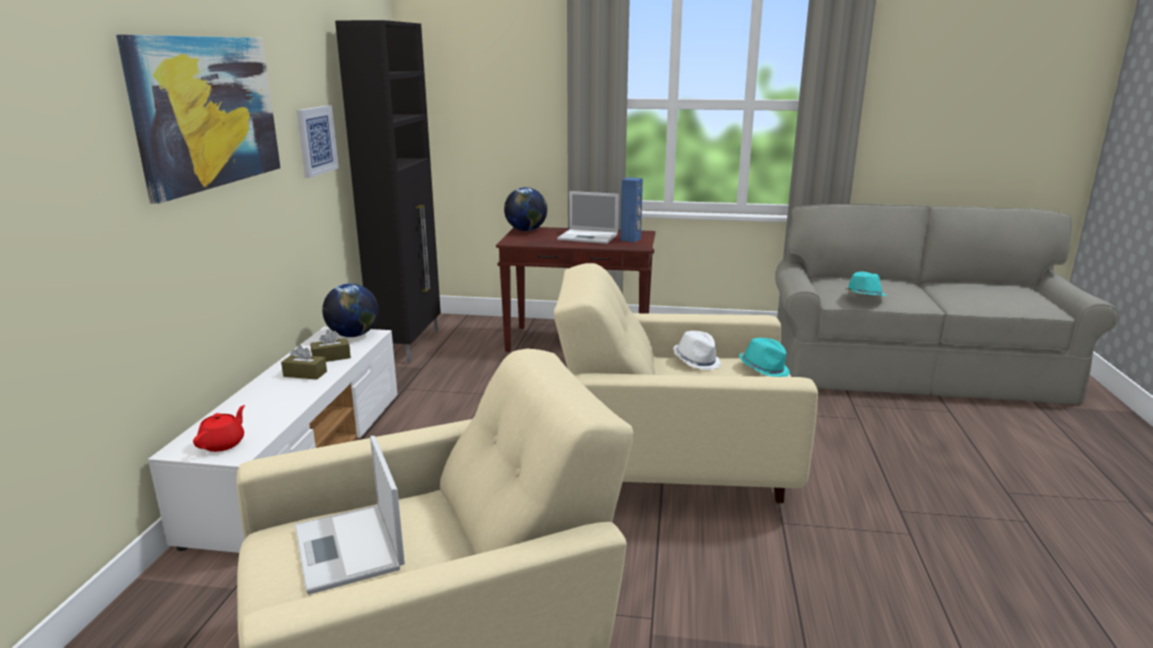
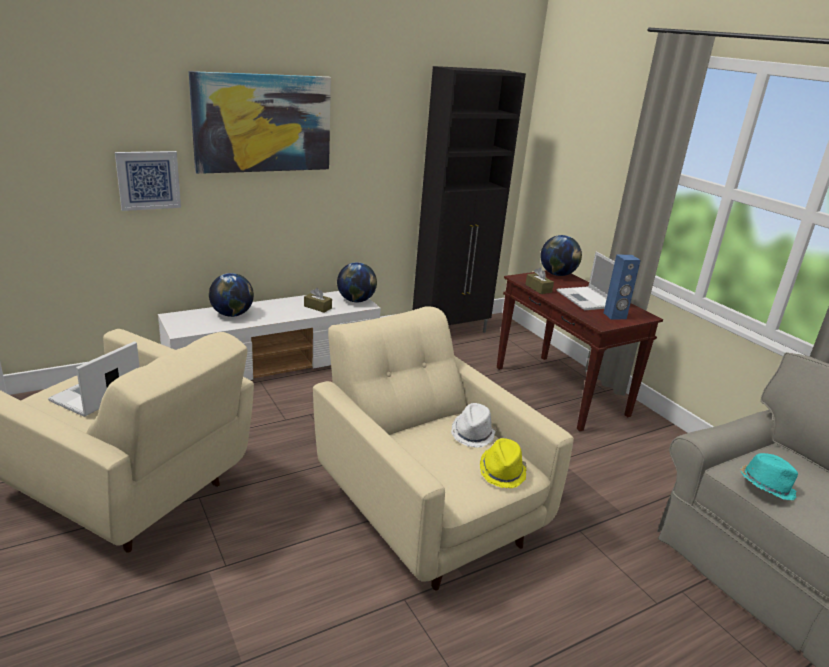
camera: 50 degrees right, 5 degrees up
red teapot [193,405,245,452] -> none
brown tissue box [281,345,327,380] -> brown tissue box moved to [525,267,554,294]
picture [297,105,339,178] -> picture moved to [115,151,181,211]
turquoise hat [739,338,790,377] -> yellow hat [480,438,527,488]
none -> globe [209,273,254,317]

